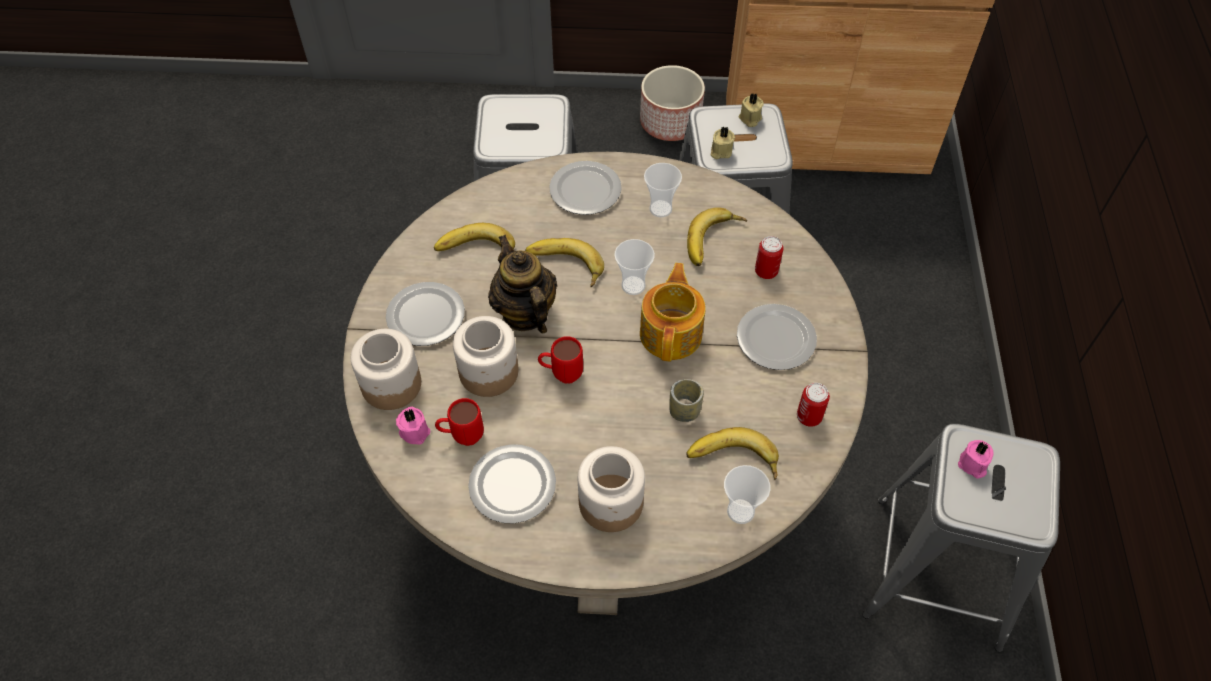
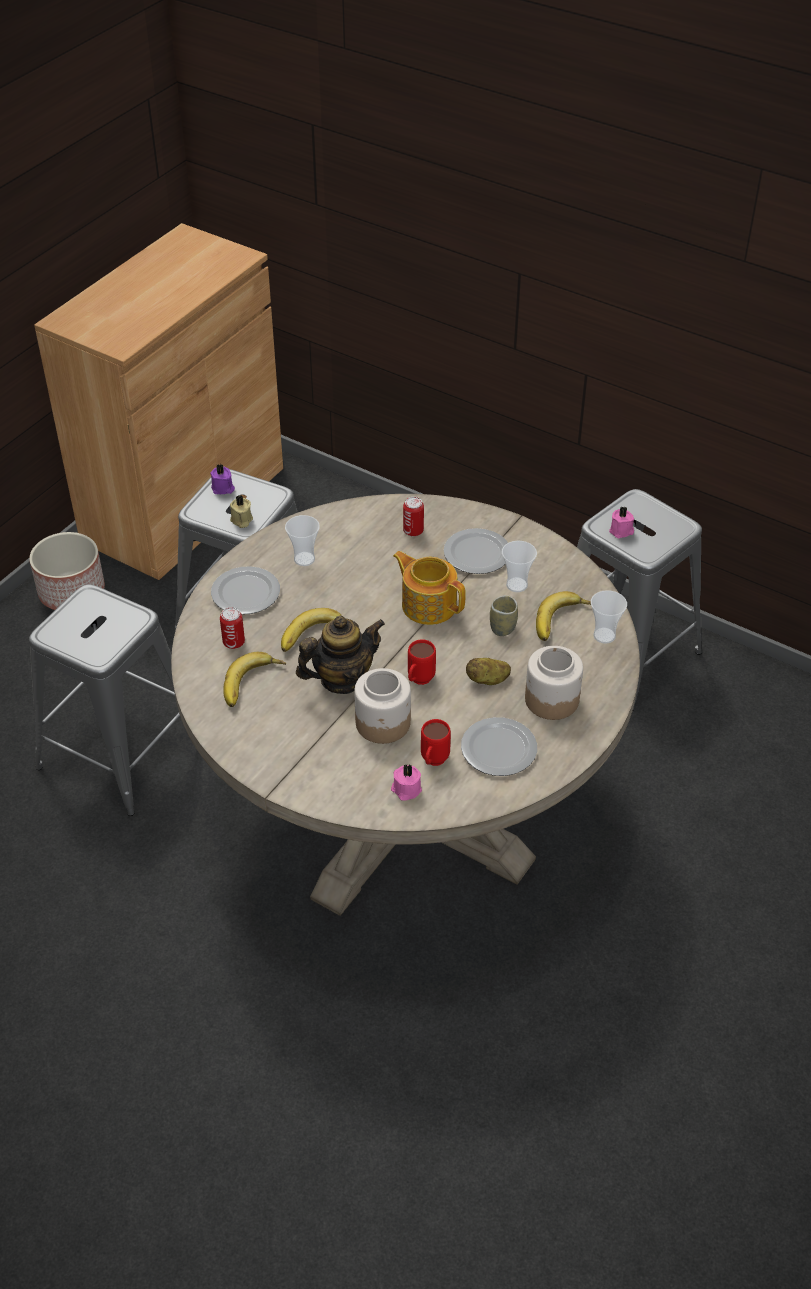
camera: 60 degrees left, 10 degrees down
jar [351,329,421,410] -> none
plate [386,282,465,346] -> none
teapot [488,235,557,334] -> teapot turned 150 degrees clockwise [296,615,385,694]
cup [614,239,655,295] -> cup moved to [502,541,537,592]
banana [687,207,747,266] -> none
beige candle [739,93,764,127] -> purple candle [211,464,235,494]
can [797,383,830,427] -> can moved to [220,607,245,649]
none -> potato [466,658,511,685]

